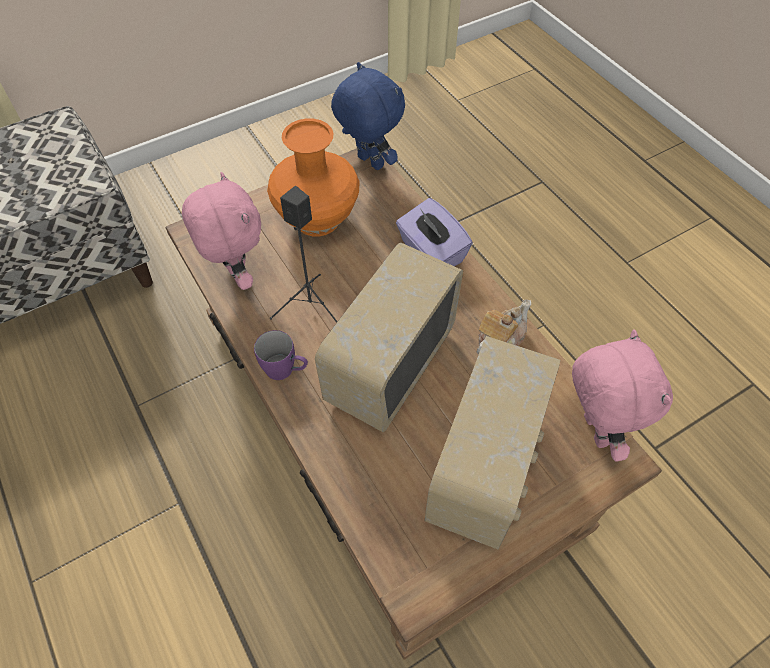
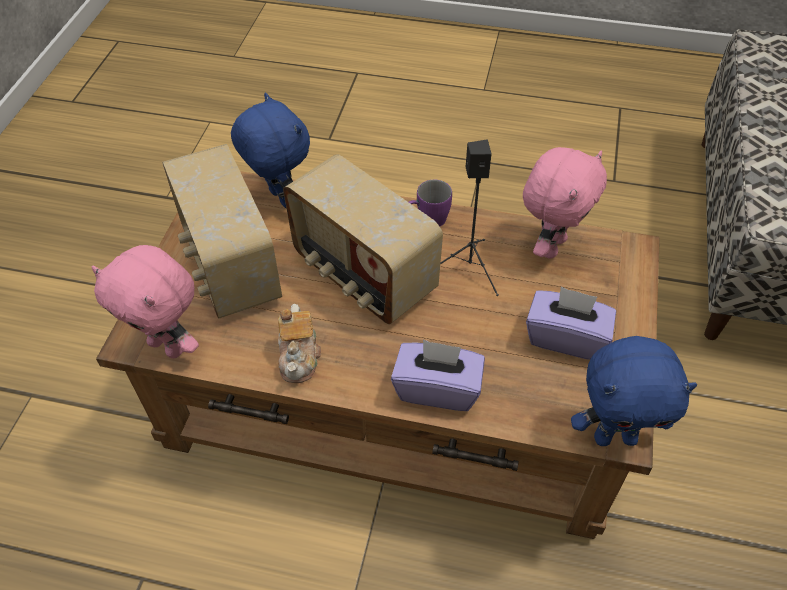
camera: 135 degrees right, 5 degrees down
pink plush toy [182,172,261,290] -> pink plush toy turned 75 degrees counterclockwise [523,147,607,259]
orange vase [267,119,360,236] -> purple tissue box [526,286,616,360]
radio [315,243,463,432] -> radio turned 150 degrees clockwise [283,154,443,324]
none -> blue plush toy [231,93,310,208]

